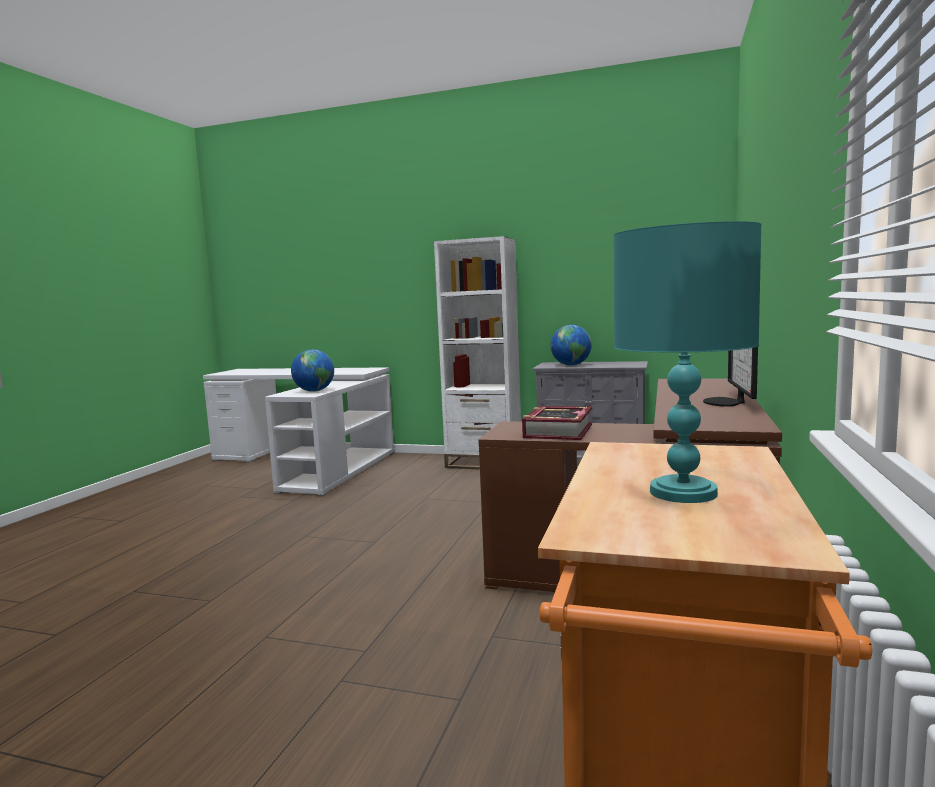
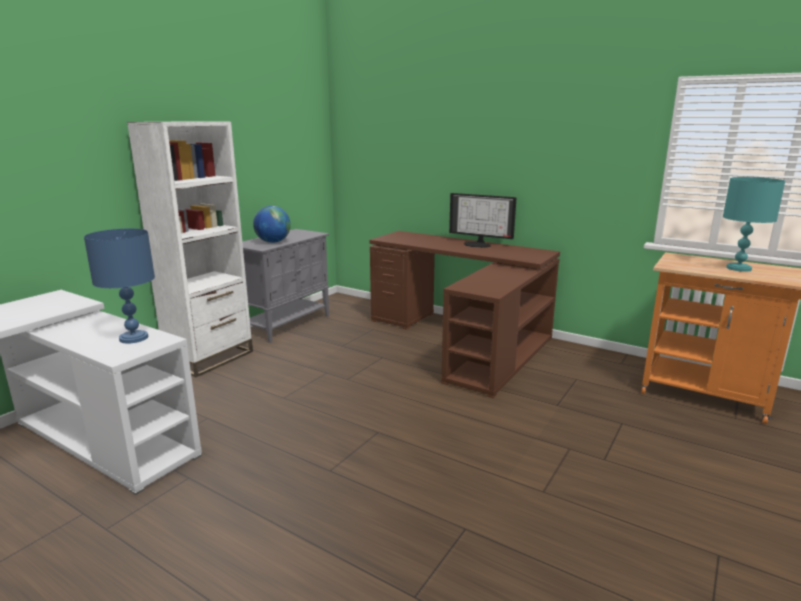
camera: 75 degrees left, 10 degrees up
globe [291,349,334,392] -> blue table lamp [84,228,155,344]
book [522,406,592,440] -> none

